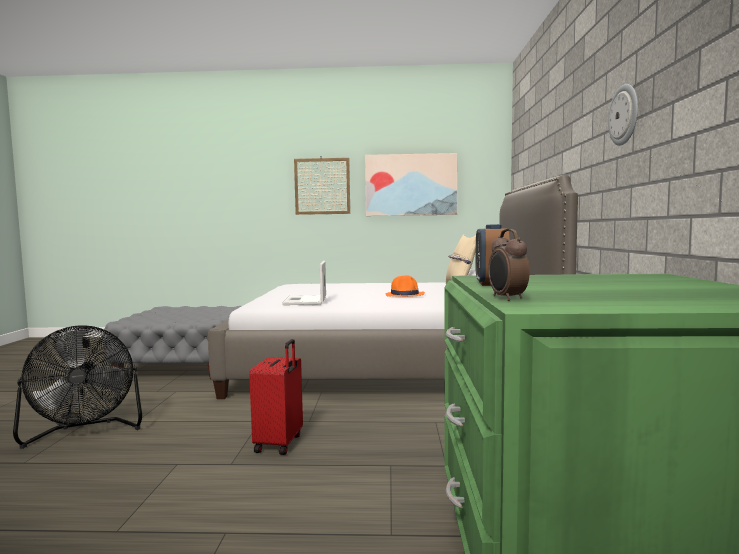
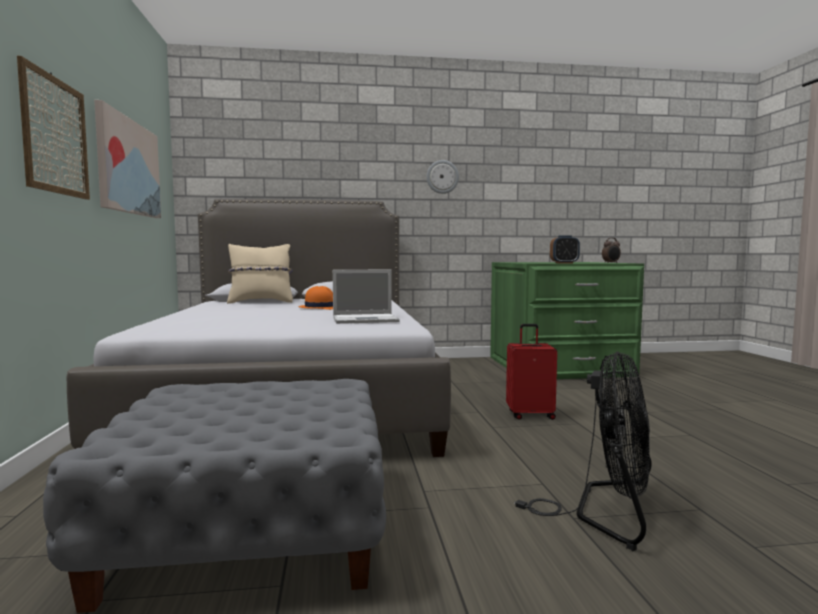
camera: 100 degrees left, 0 degrees up
black fan [13,325,142,449] -> black fan turned 60 degrees clockwise [515,352,652,551]

